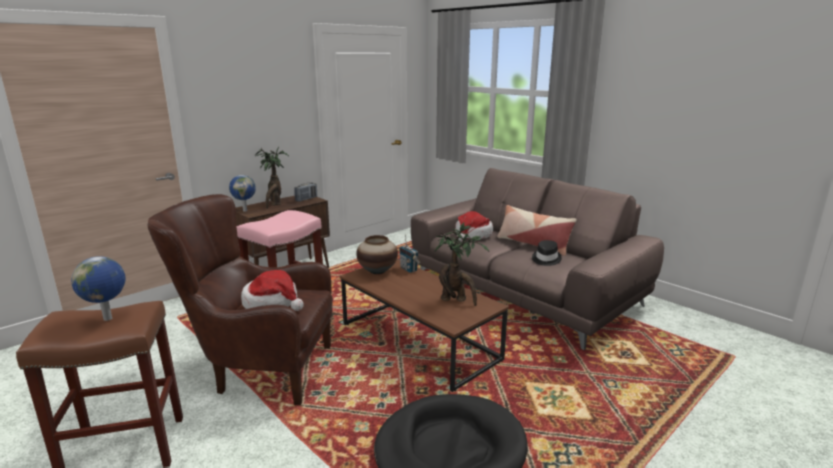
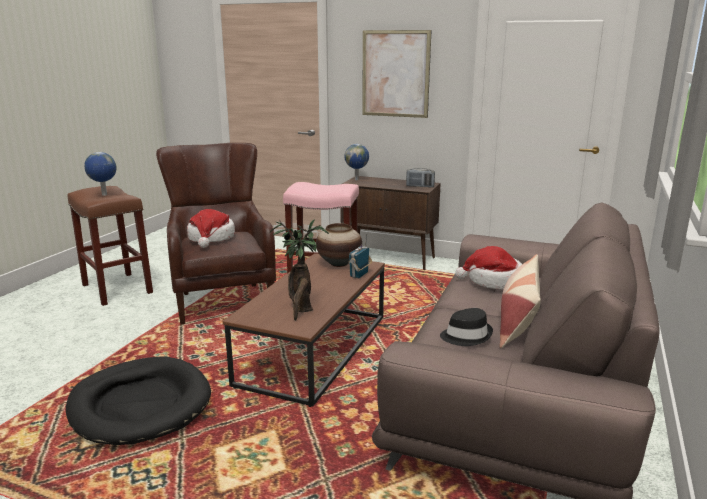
camera: 65 degrees right, 0 degrees up
potted plant [255,147,289,209] -> none
none -> picture [362,30,432,118]

